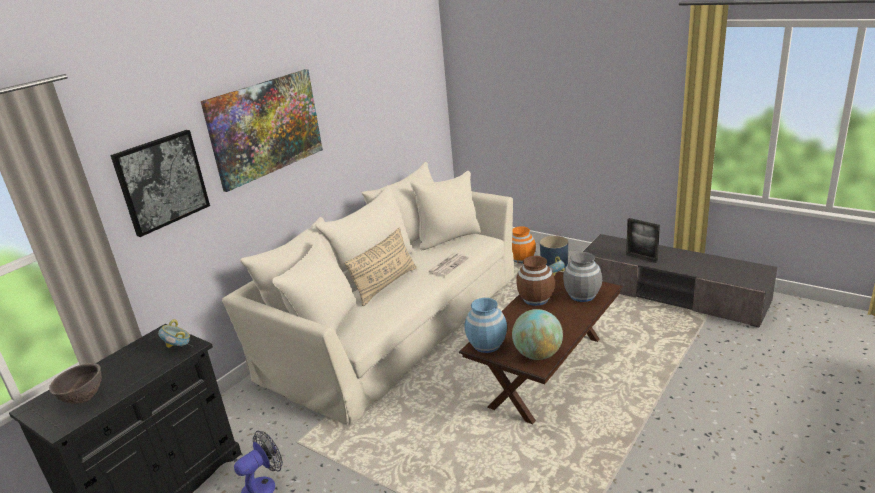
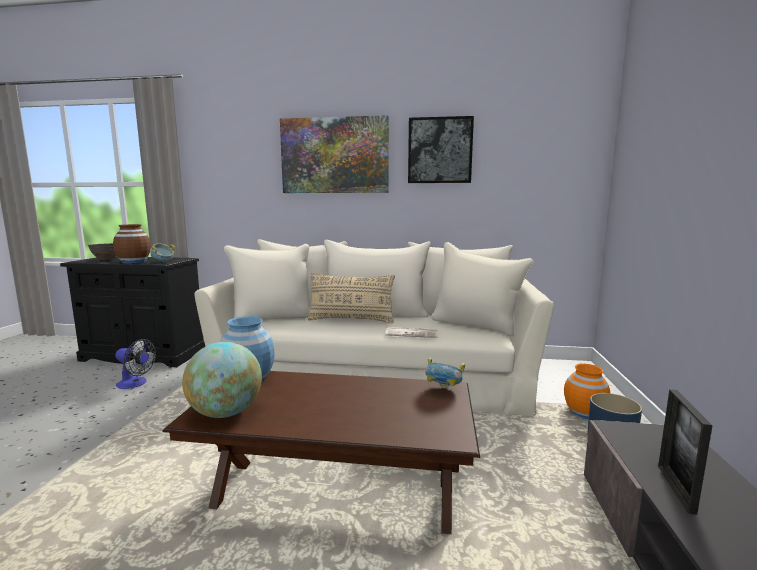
camera: 60 degrees right, 15 degrees down
picture [110,130,210,237] -> picture moved to [408,116,474,183]
brown vase [516,256,555,306] -> brown vase moved to [113,224,151,263]
grey vase [563,252,602,302] -> none

